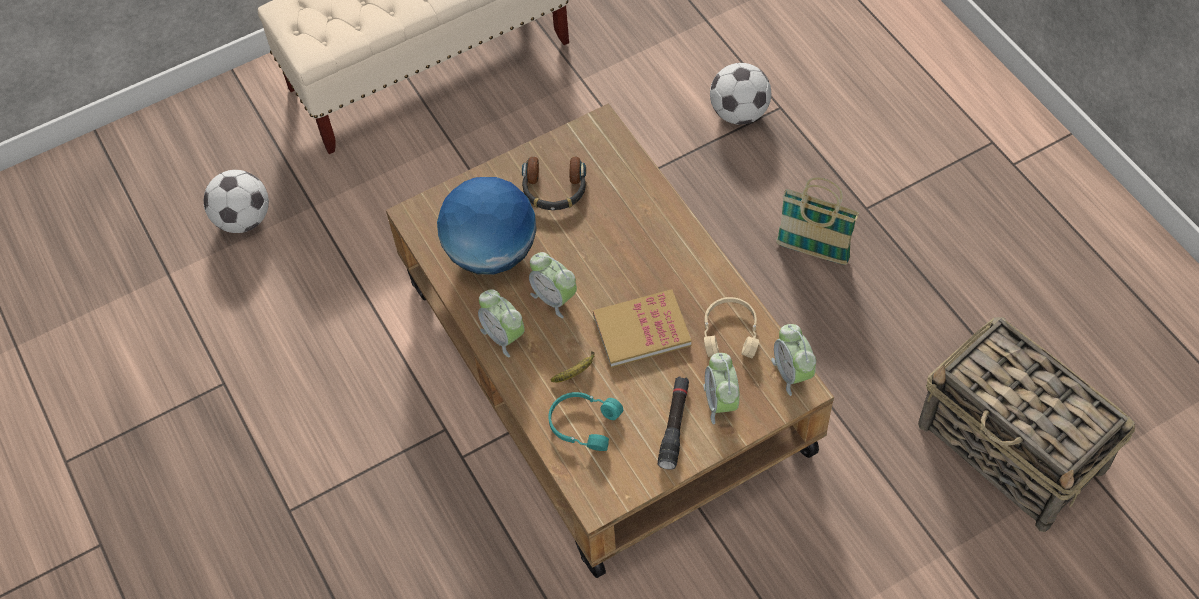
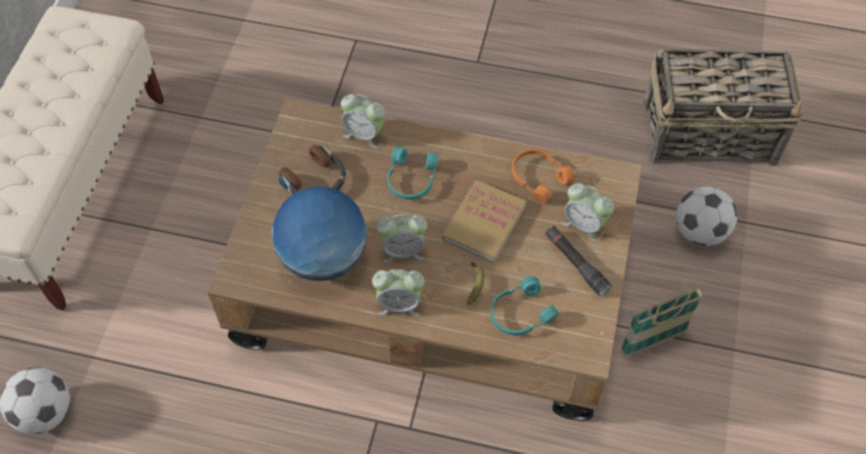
camera: 50 degrees left, 0 degrees up
beige headphones [704,297,759,358] -> orange headphones [512,150,575,203]
football [710,63,771,125] -> football moved to [676,187,737,246]
alarm clock [771,324,816,396] -> alarm clock moved to [341,94,385,148]
basket [776,177,859,265] -> basket moved to [620,281,703,357]
none -> turquoise headphones [387,146,438,200]

